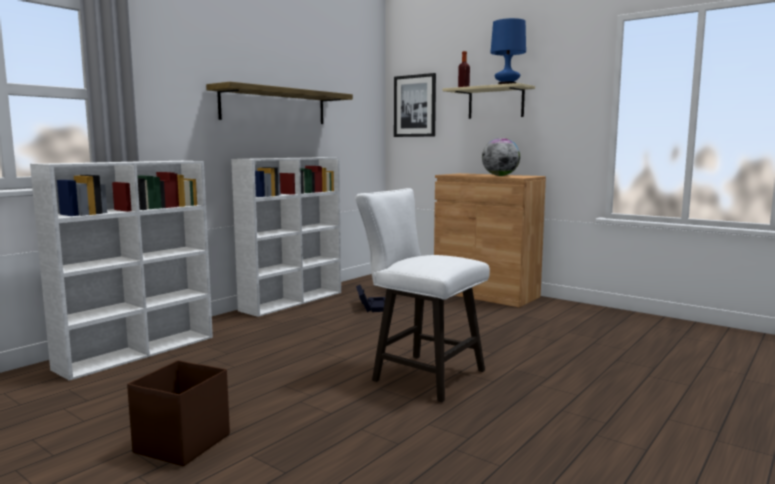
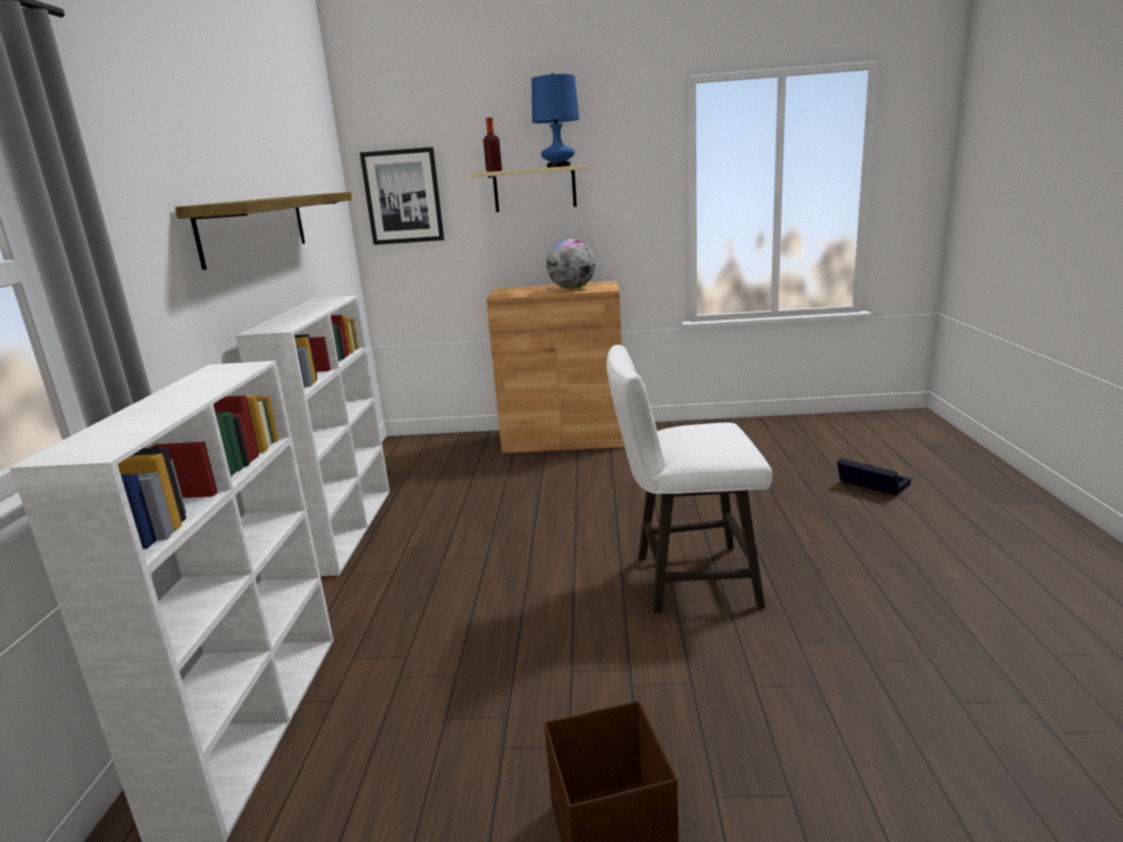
camera: 35 degrees left, 10 degrees up
black storage box [356,285,385,312] -> black storage box moved to [837,458,911,496]

